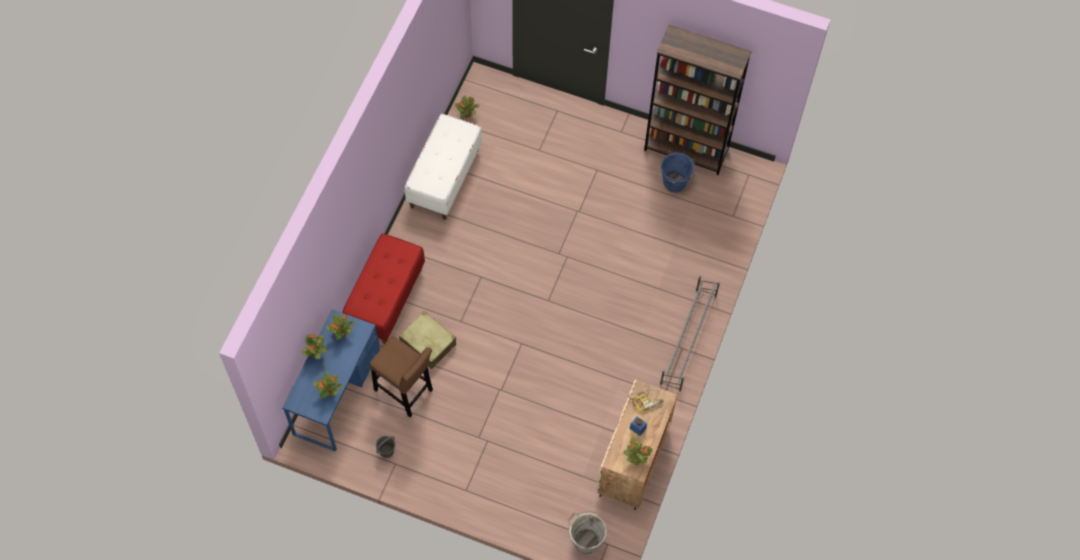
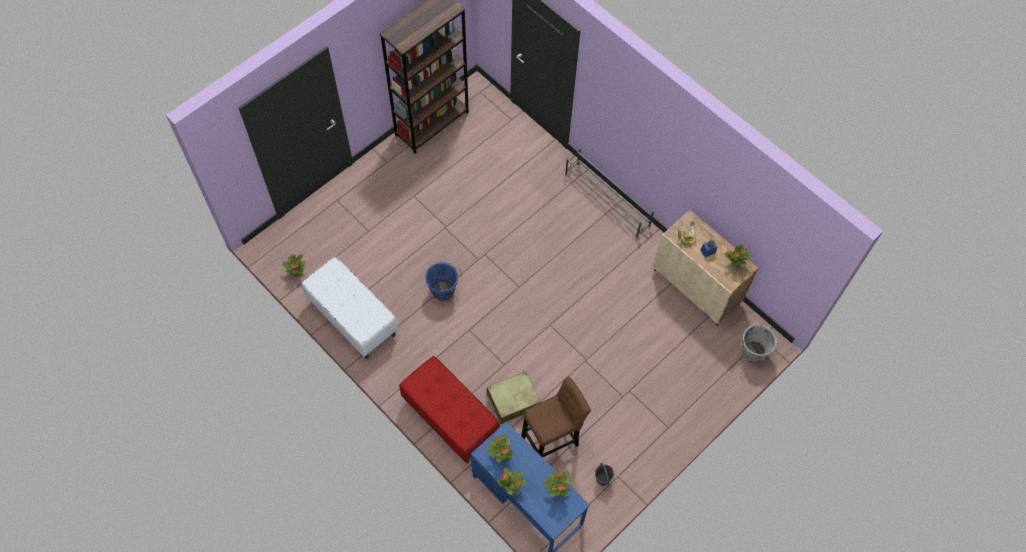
camera: 65 degrees left, 0 degrees up
blue bucket [661,152,695,192] -> blue bucket moved to [425,261,462,301]

